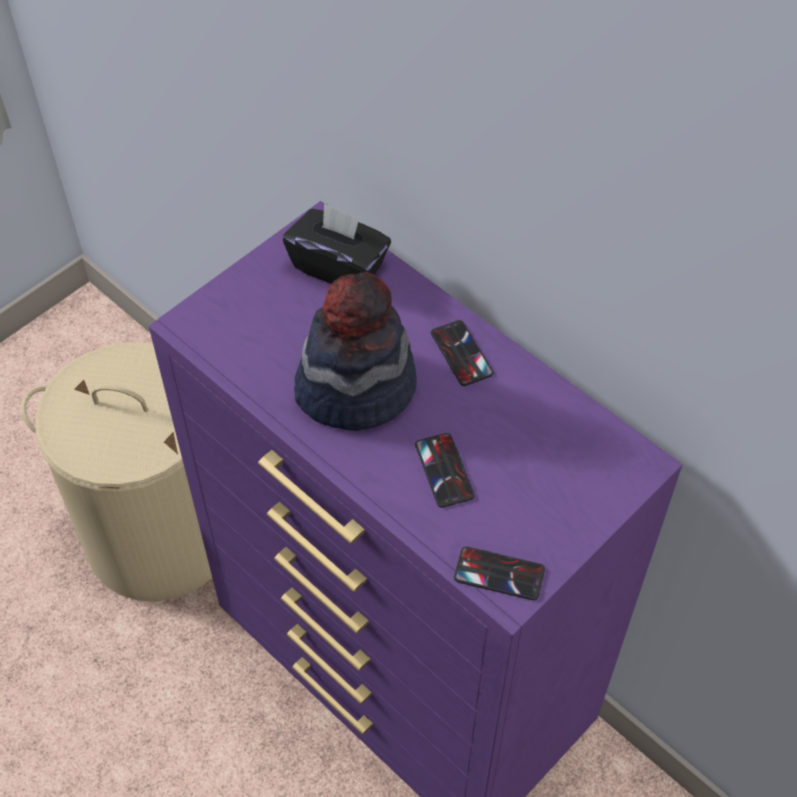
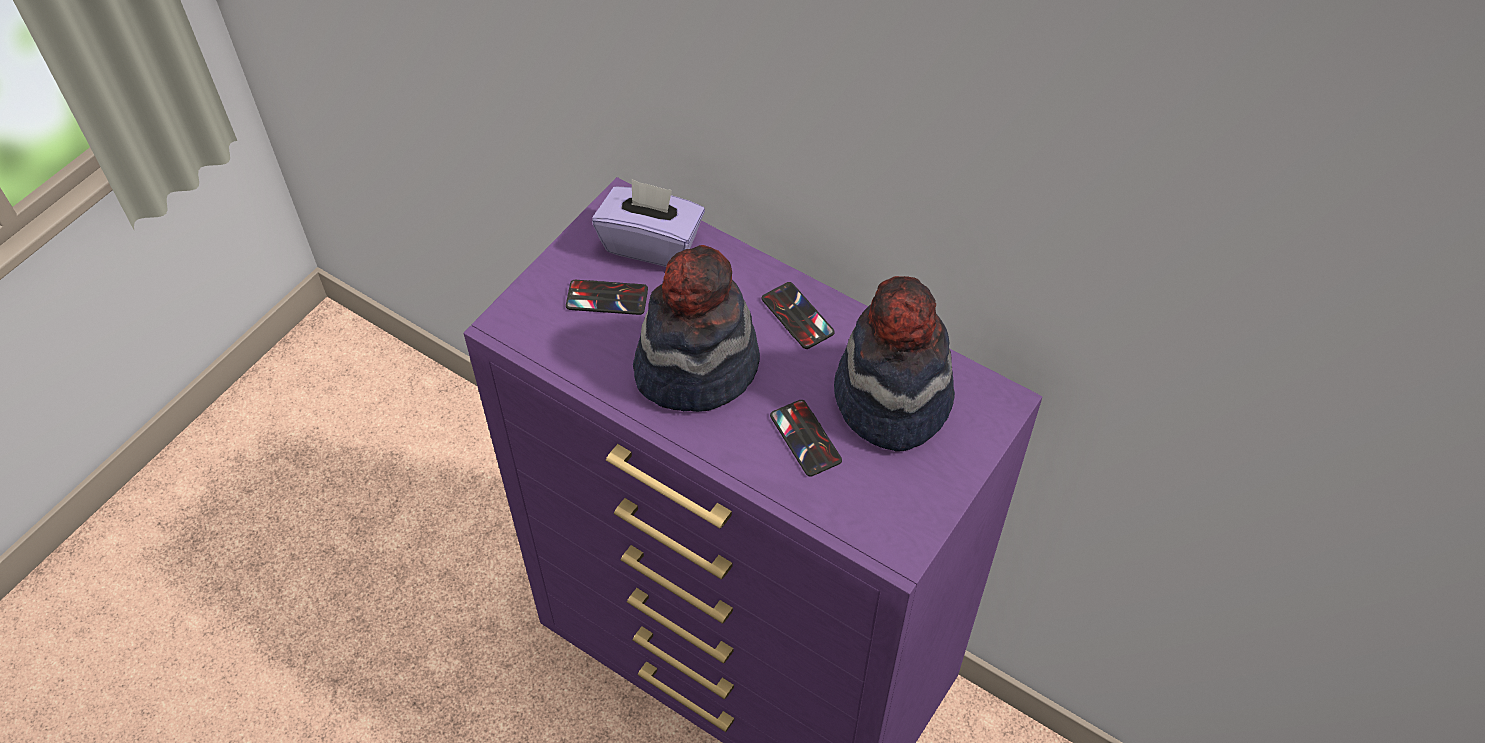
camera: 10 degrees left, 0 degrees up
beige laundry basket [22,342,212,601] -> none
black tissue box [283,203,391,284] -> purple tissue box [592,179,705,267]
phone [454,547,545,600] -> phone moved to [566,280,648,315]
none -> hat [834,276,955,452]

